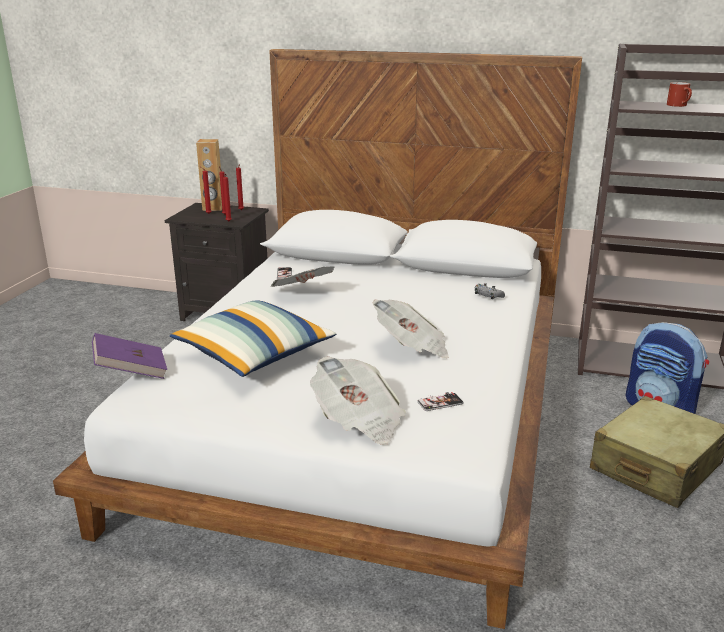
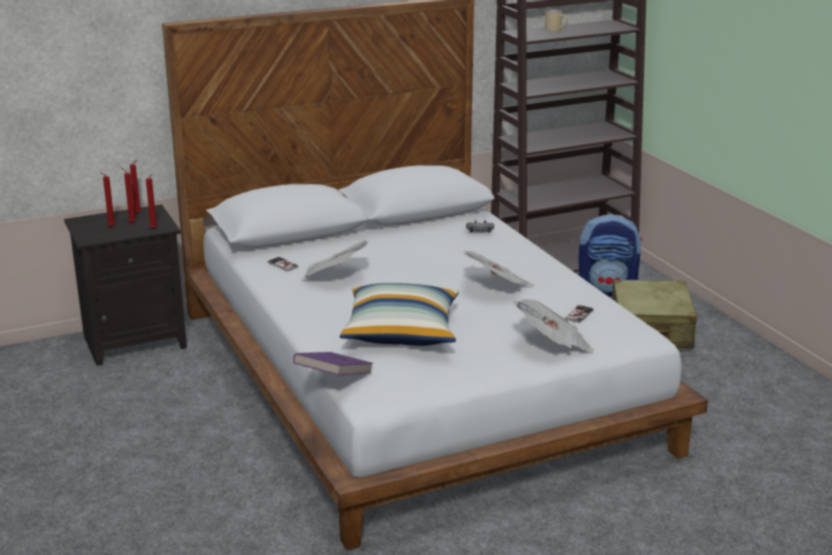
camera: 40 degrees left, 0 degrees up
brown speaker [196,139,222,211] -> none
red mug [667,82,692,107] -> beige mug [545,10,568,32]

